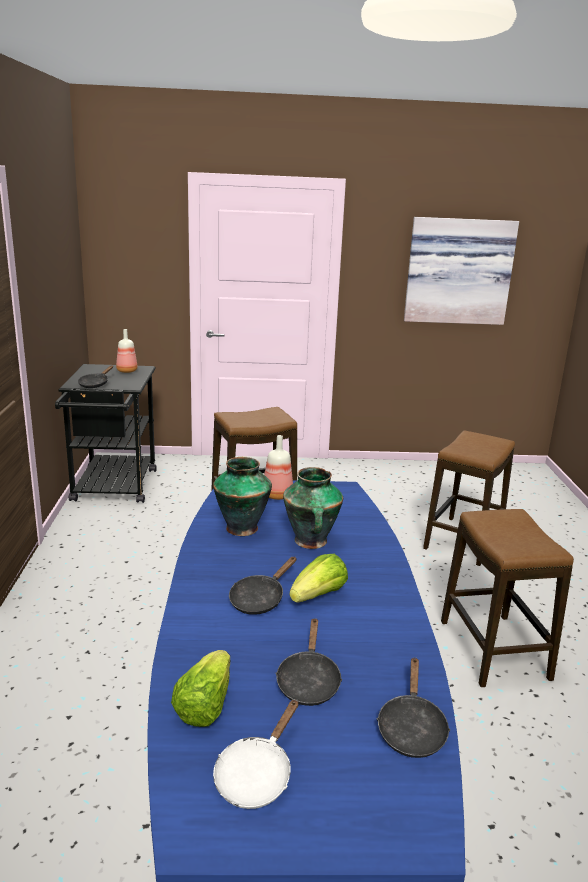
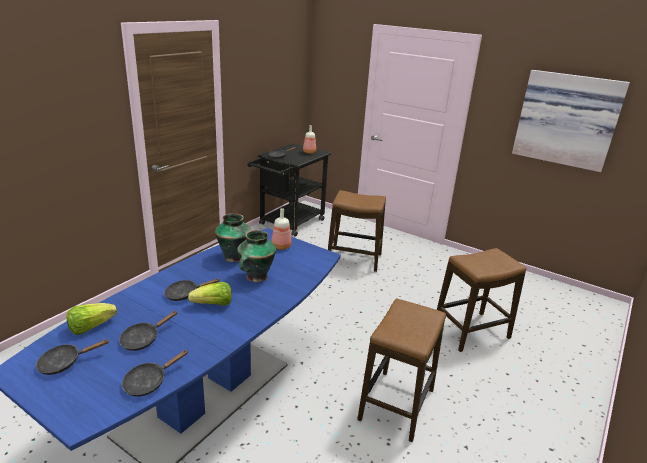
camera: 35 degrees right, 5 degrees up
white frying pan [213,699,298,809] -> black frying pan [36,339,110,375]

